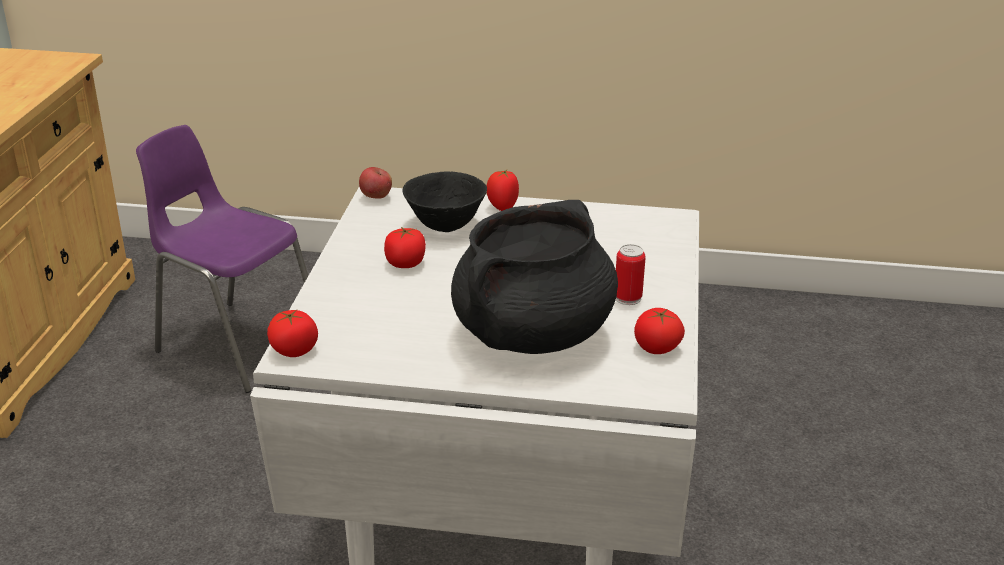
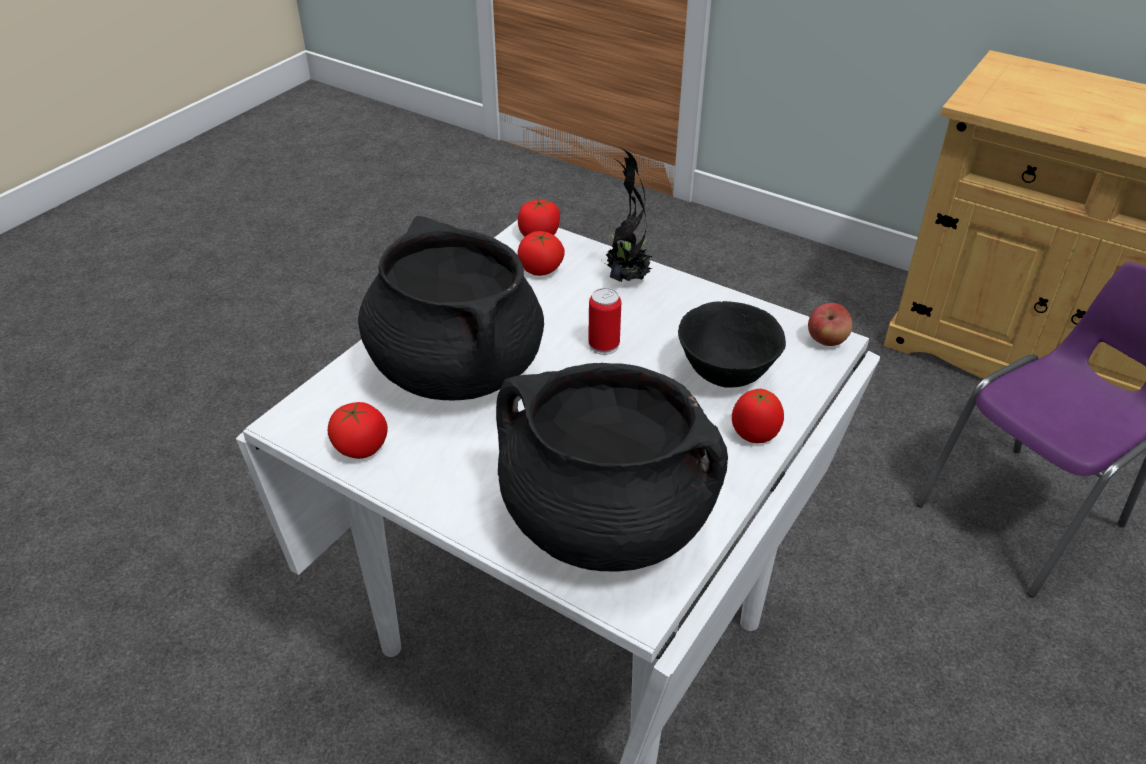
camera: 115 degrees right, 10 degrees up
tomato [384,227,426,268] -> tomato moved to [517,231,565,276]
can [616,244,646,305] -> can moved to [588,288,621,355]
none -> black cooking pot [496,363,728,571]
none -> potted plant [601,148,652,282]

